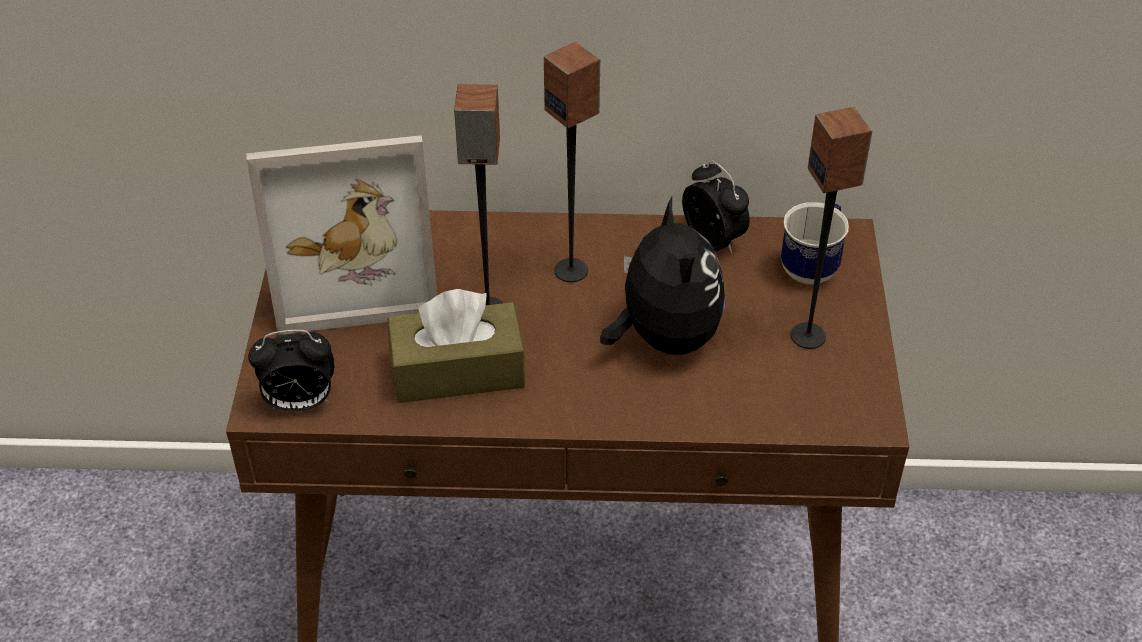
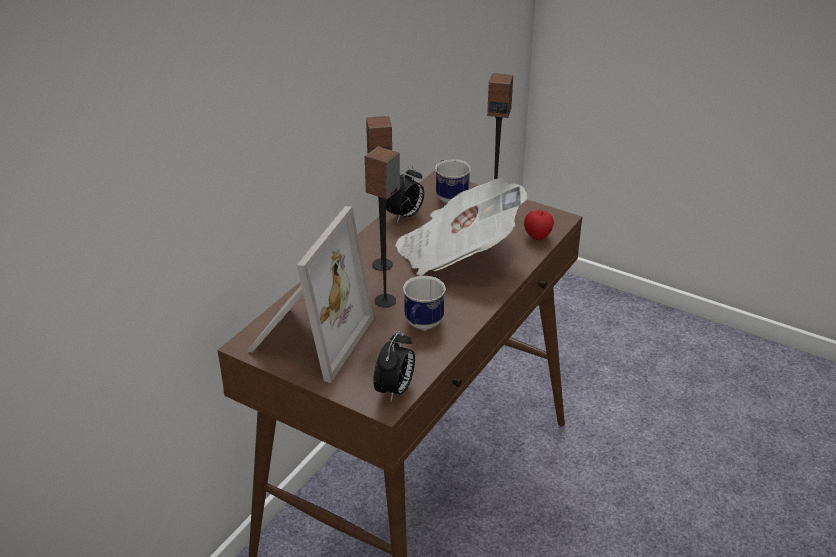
camera: 60 degrees left, 10 degrees down
brown tissue box [388,289,525,403] -> mug [403,276,446,330]
plush toy [600,197,725,355] -> newspaper [395,178,528,276]
alarm clock [682,160,750,253] -> alarm clock turned 135 degrees clockwise [386,166,424,222]
none -> apple [524,210,554,241]

